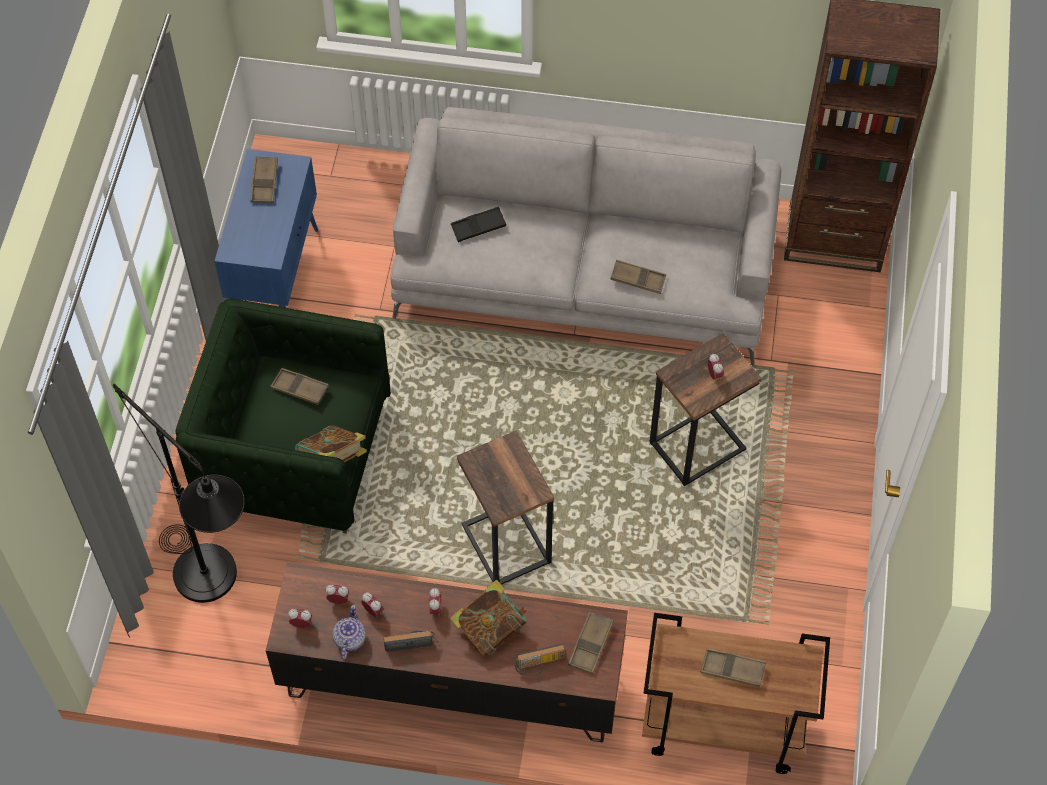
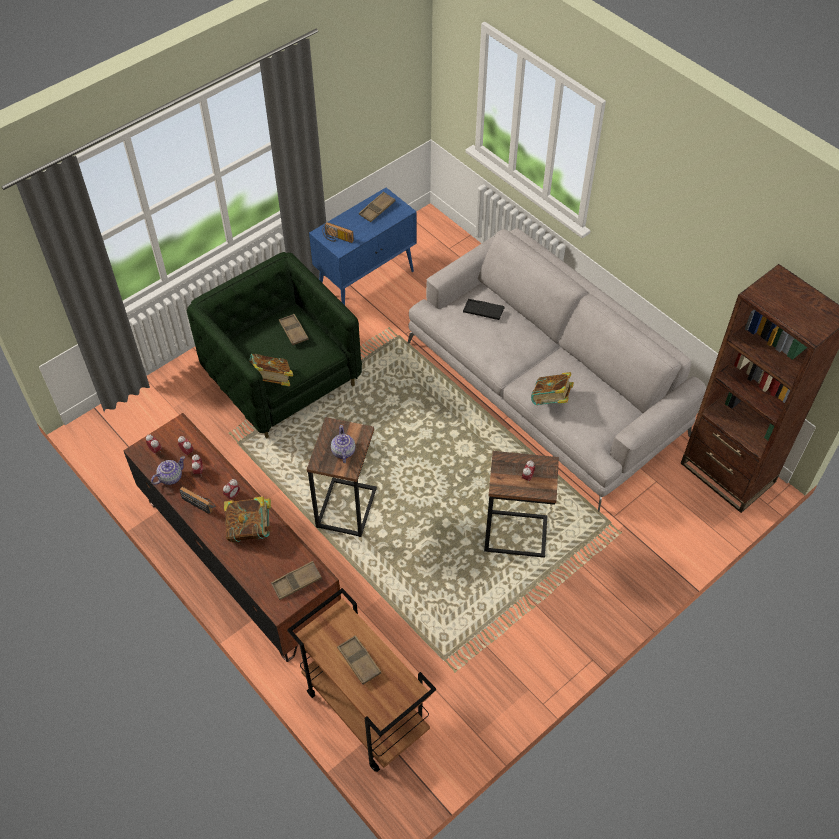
camera: 40 degrees right, 5 degrees down
black floor lamp [113,384,245,603] -> none
radio [514,644,565,676] -> radio moved to [323,222,354,243]
brown tray [610,260,666,294] -> book [531,372,574,405]
none -> teapot [331,425,355,463]

